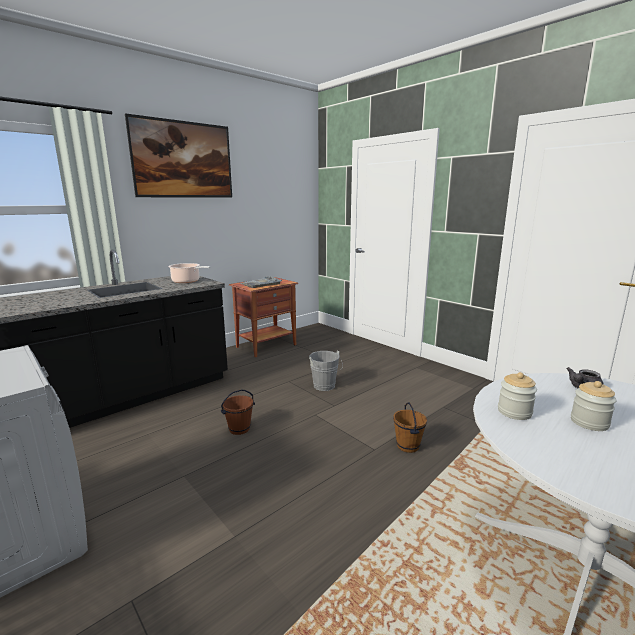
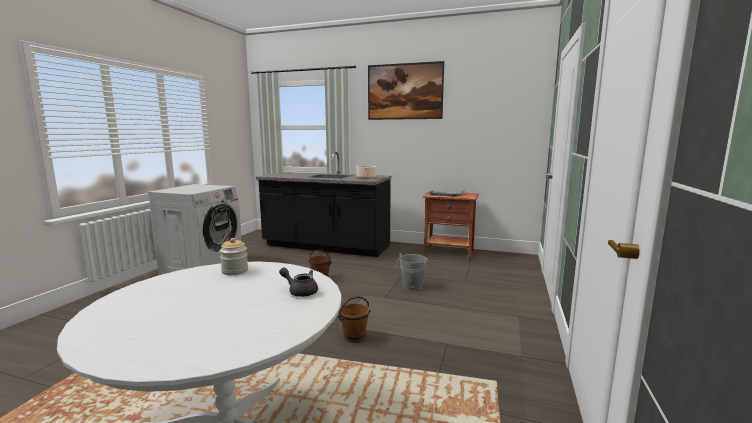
camera: 60 degrees right, 5 degrees down
jar [571,381,617,431] -> none

